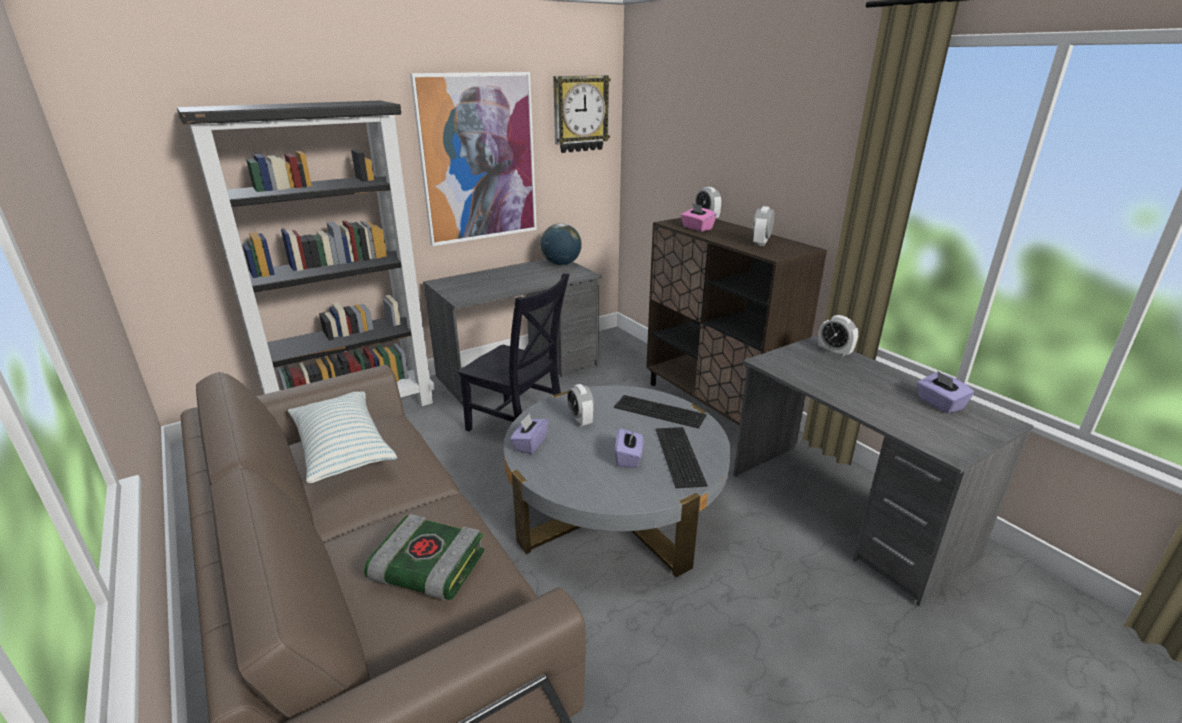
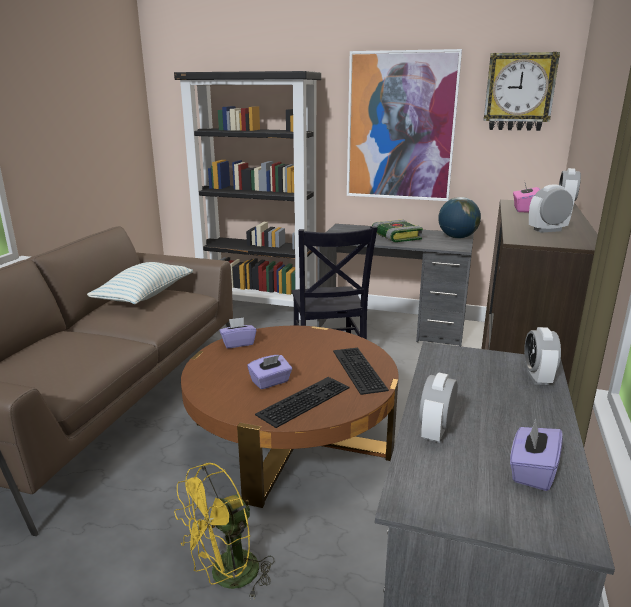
camera: 50 degrees right, 5 degrees down
book [364,514,484,600] -> book moved to [372,219,423,242]
grey coffee table [504,385,731,577] -> brown coffee table [181,326,399,508]
alarm clock [567,384,594,427] -> alarm clock moved to [419,373,458,443]
none -> yellow fan [174,463,274,600]

